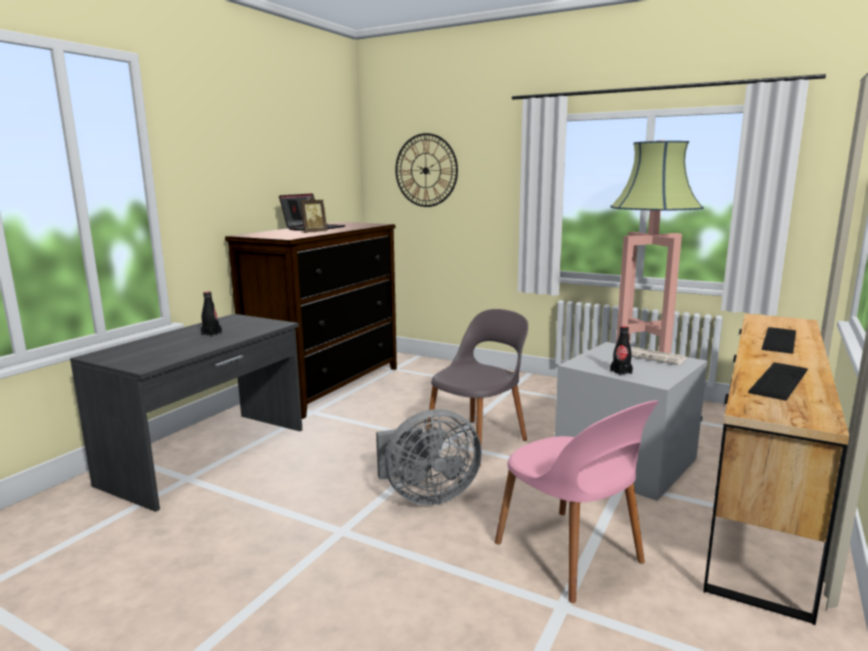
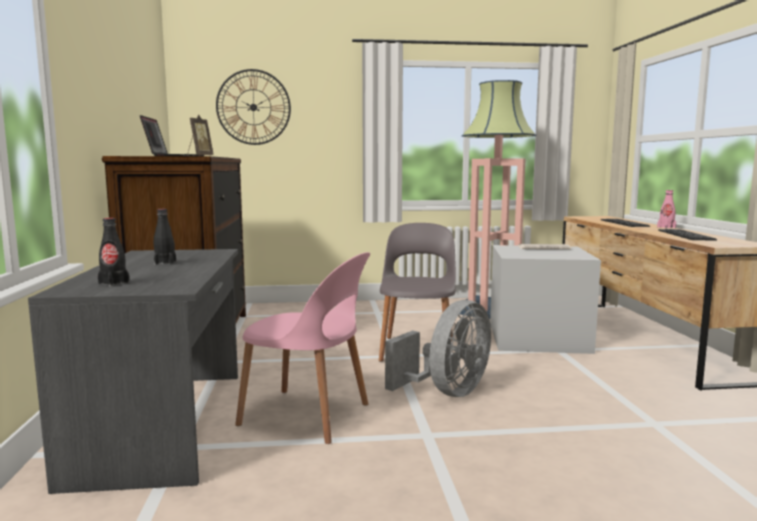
camera: 35 degrees left, 5 degrees down
pink chair [495,400,659,603] -> pink chair moved to [235,252,370,444]
black bottle [610,326,633,376] -> black bottle moved to [98,218,130,287]
none -> pink bottle [657,190,676,229]

